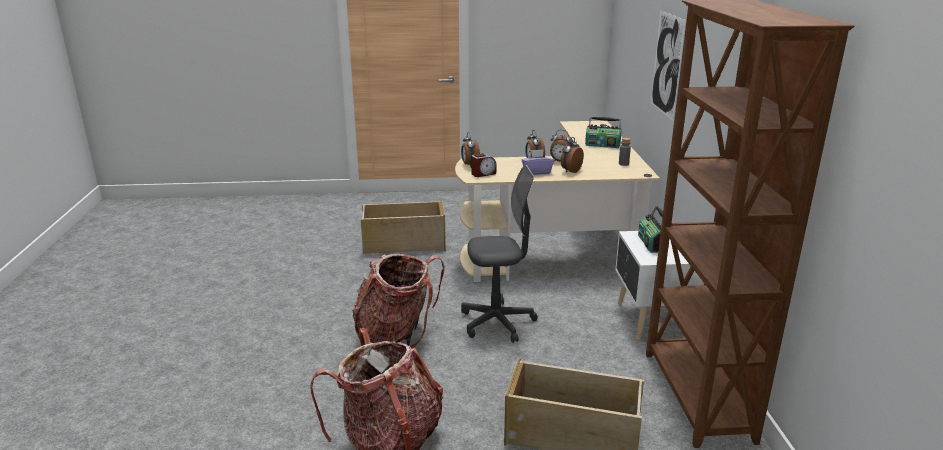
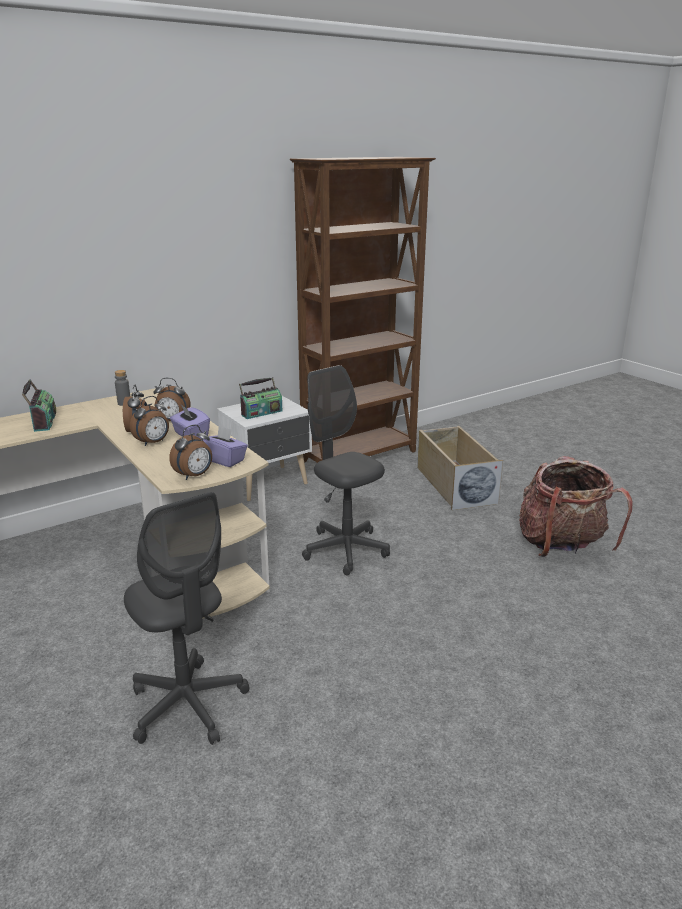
camera: 120 degrees left, 0 degrees up
backpack [352,254,445,348] -> none
beige storage box [361,199,446,254] -> grey office chair [124,492,249,745]
alarm clock [472,153,496,177] -> purple tissue box [201,426,248,467]
picture [651,10,686,121] -> none

